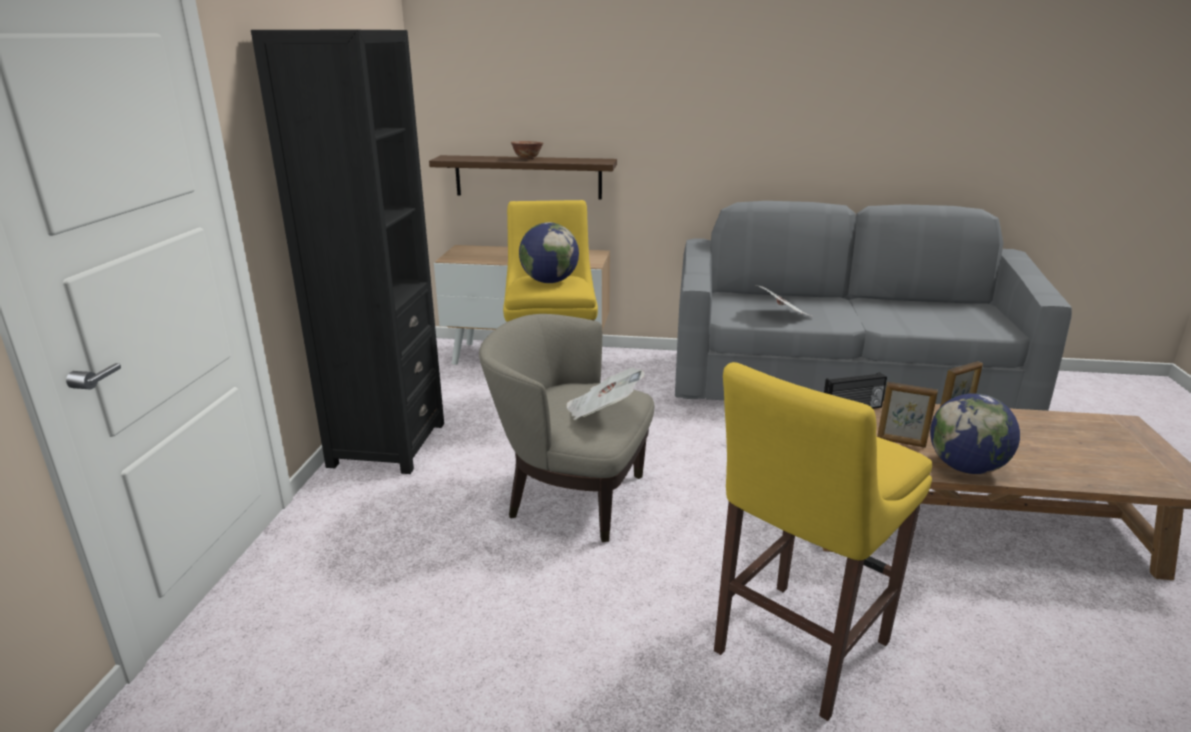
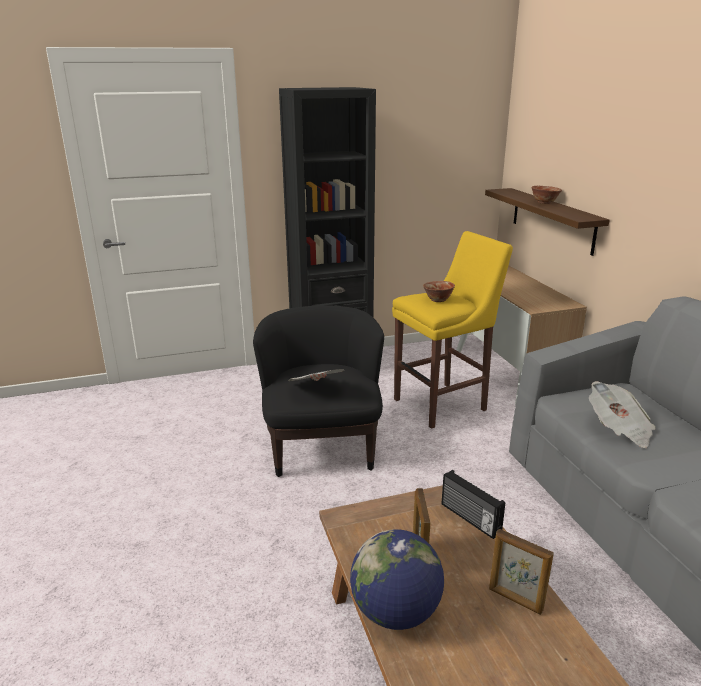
camera: 65 degrees right, 0 degrees up
beige armchair [479,314,654,542] -> black armchair [253,305,384,477]
globe [519,222,579,283] -> bowl [423,281,455,302]
yellow stool [714,362,932,721] -> none

